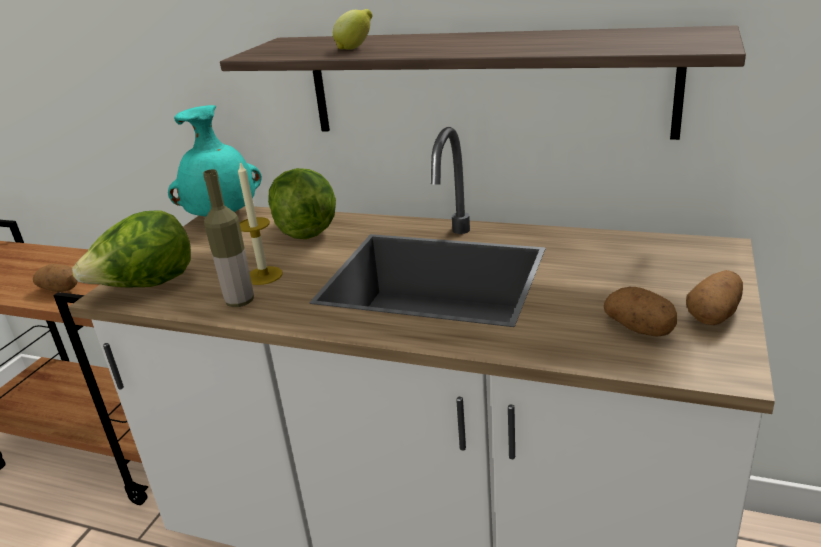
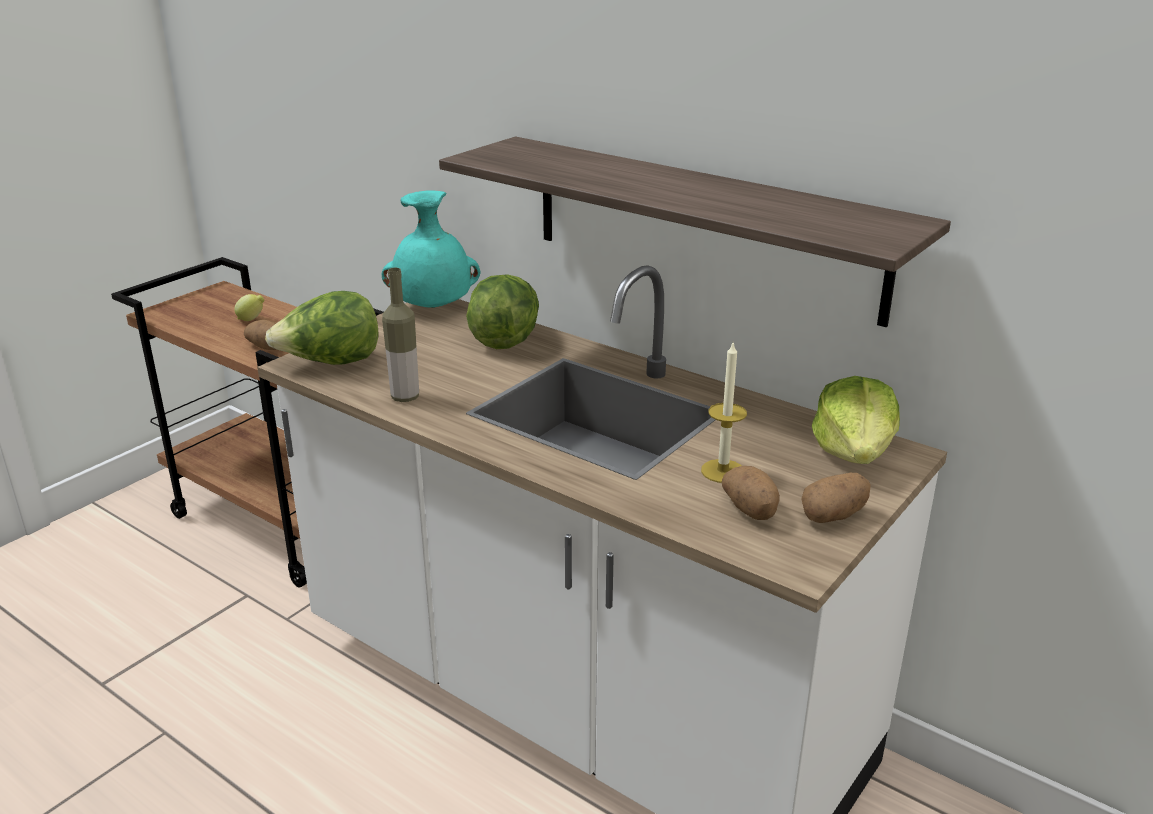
camera: 15 degrees right, 0 degrees up
candle [238,162,283,285] -> candle moved to [701,343,747,483]
lemon [333,9,373,50] -> lemon moved to [234,294,265,321]
none -> lettuce [812,376,900,464]

